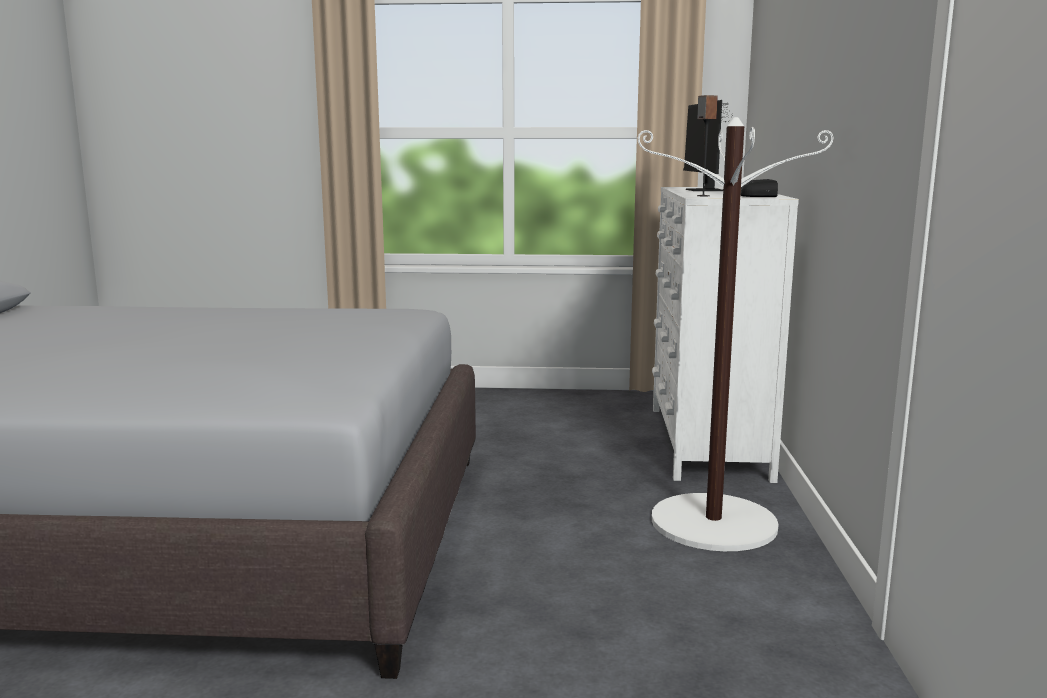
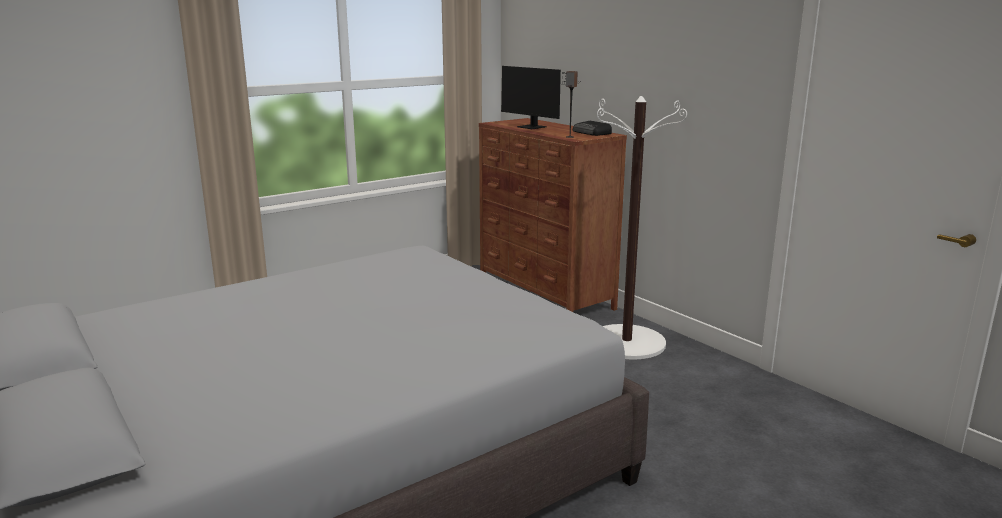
camera: 40 degrees left, 5 degrees up
white dresser [652,187,799,483] -> brown dresser [479,118,627,312]

